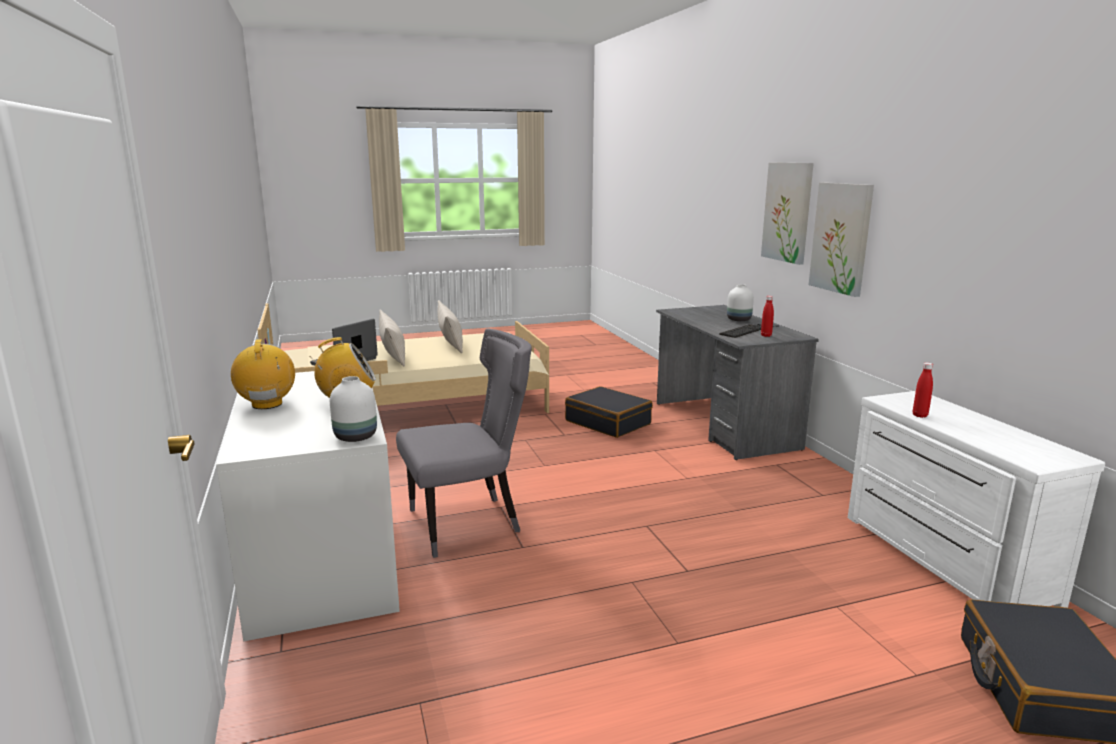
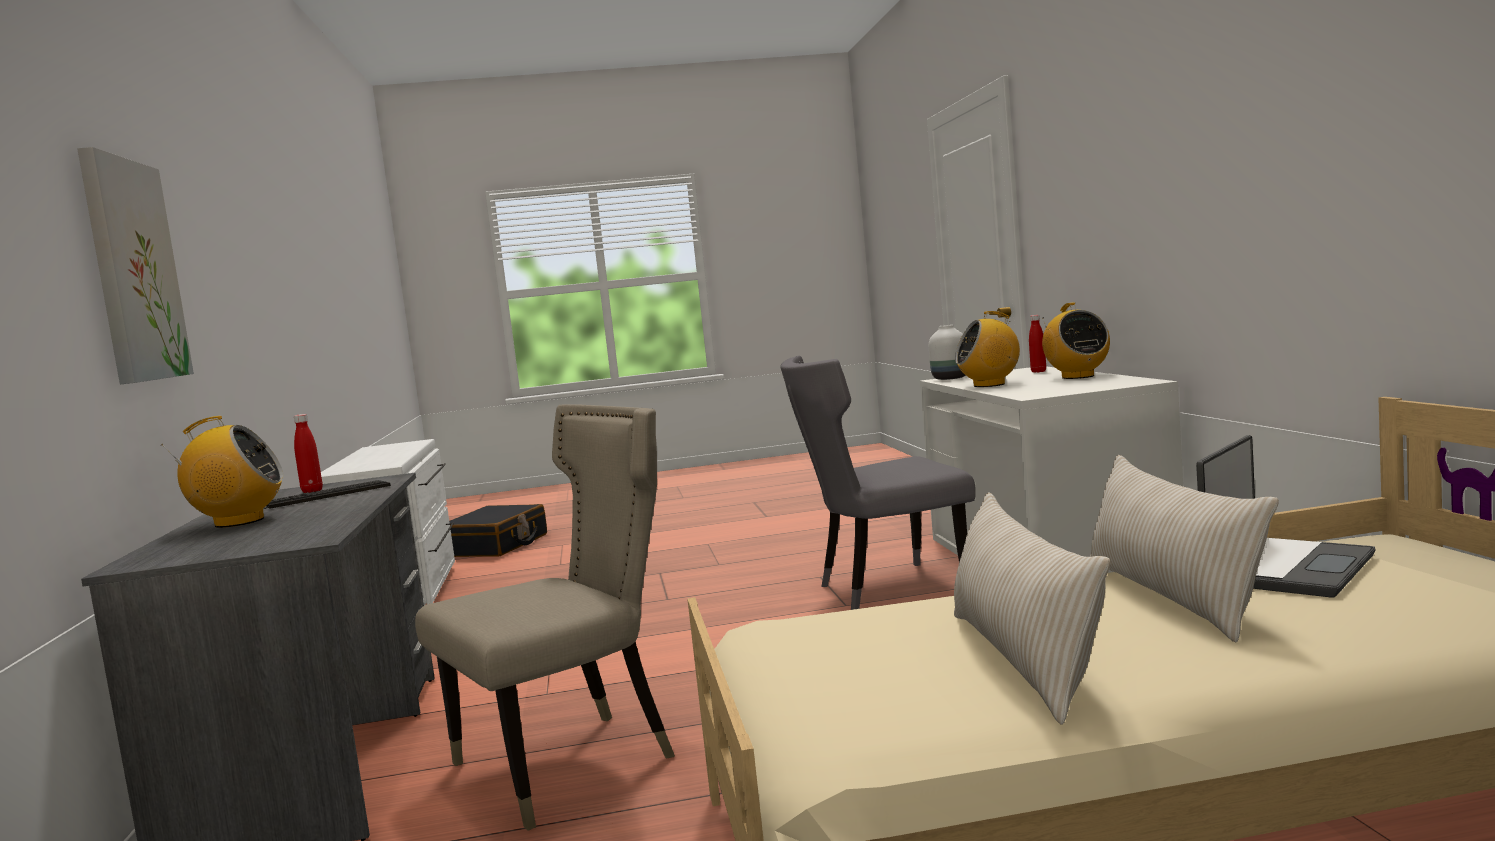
camera: 170 degrees left, 10 degrees down
black suitcase [565,386,653,438] -> beige chair [415,404,675,831]
white vase [727,284,754,321] -> radio [161,416,284,528]
picture [809,182,874,297] -> none
red bottle [913,362,933,418] -> red bottle moved to [1029,315,1046,373]

